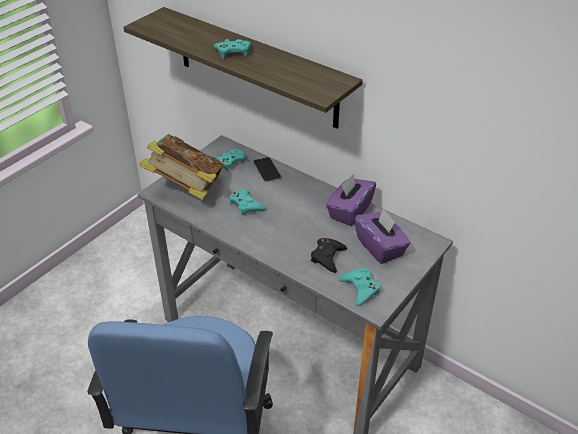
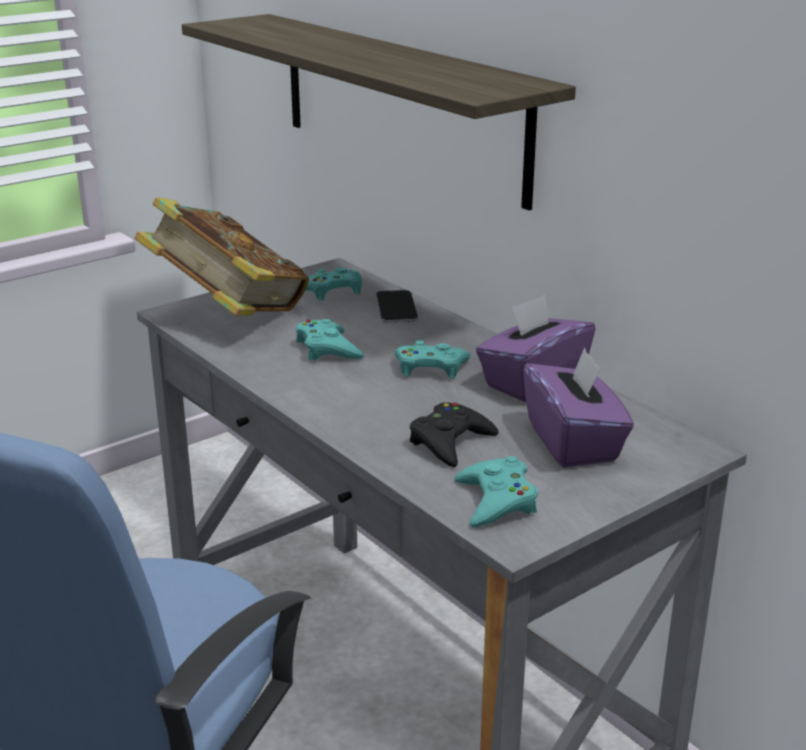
camera: 15 degrees right, 15 degrees down
turquoise game controller [214,39,251,59] -> turquoise game controller moved to [395,340,471,379]

